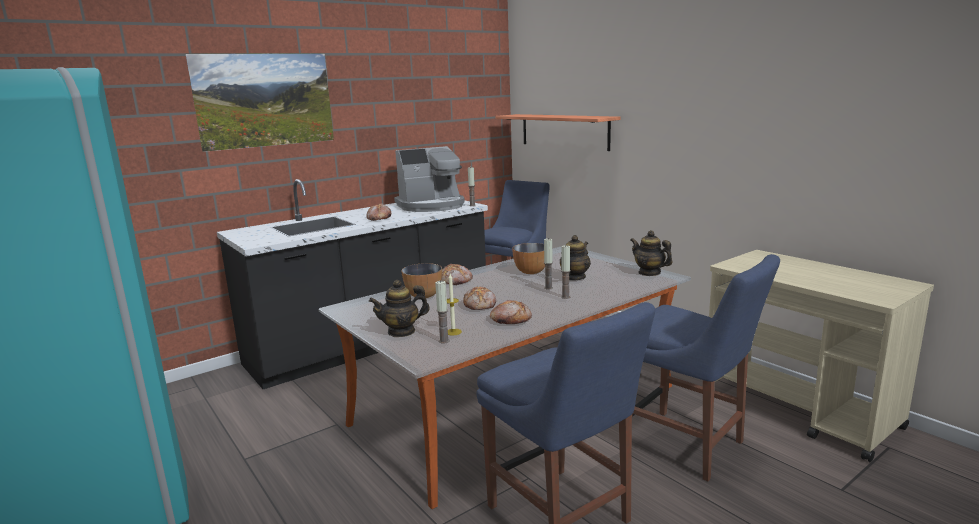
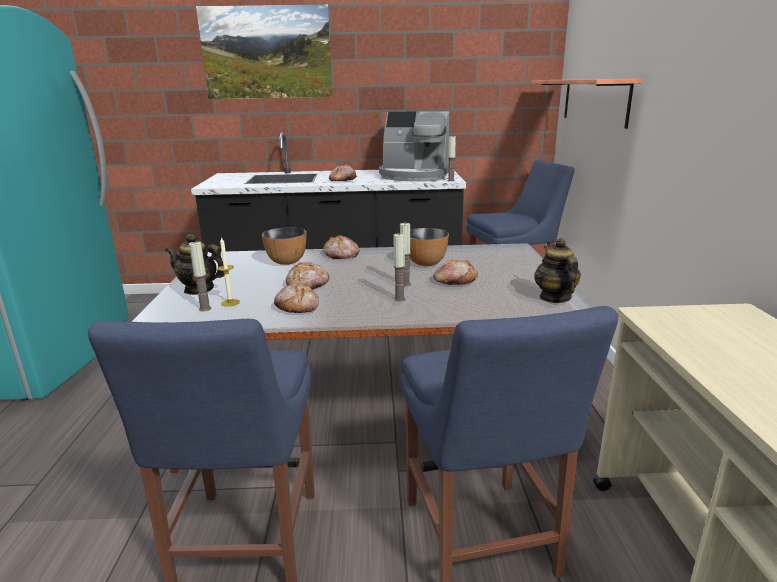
camera: 35 degrees right, 5 degrees up
teapot [560,235,591,280] -> bread [433,260,478,285]

